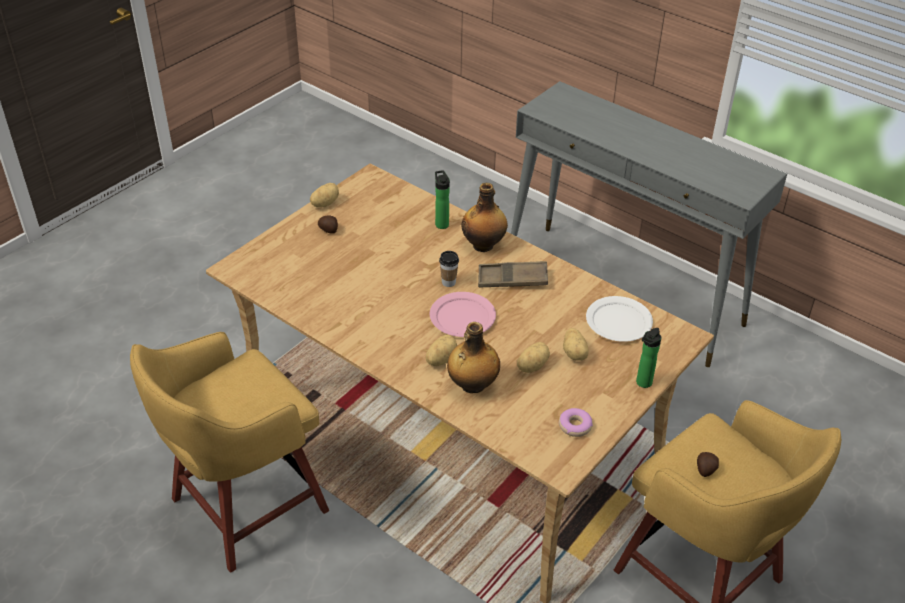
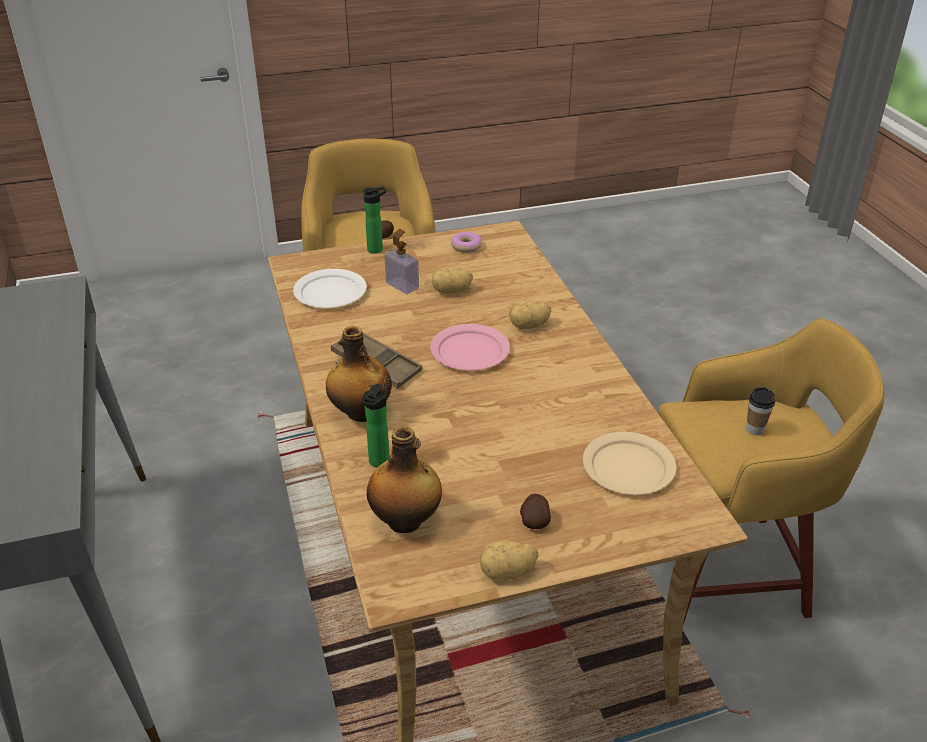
camera: 145 degrees left, 5 degrees down
cup [439,251,459,287] -> cup moved to [746,387,775,435]
bottle [447,322,500,393] -> bottle moved to [366,426,442,533]
potato [563,328,589,361] -> soap dispenser [384,229,419,294]
none -> beige plate [583,432,676,495]

